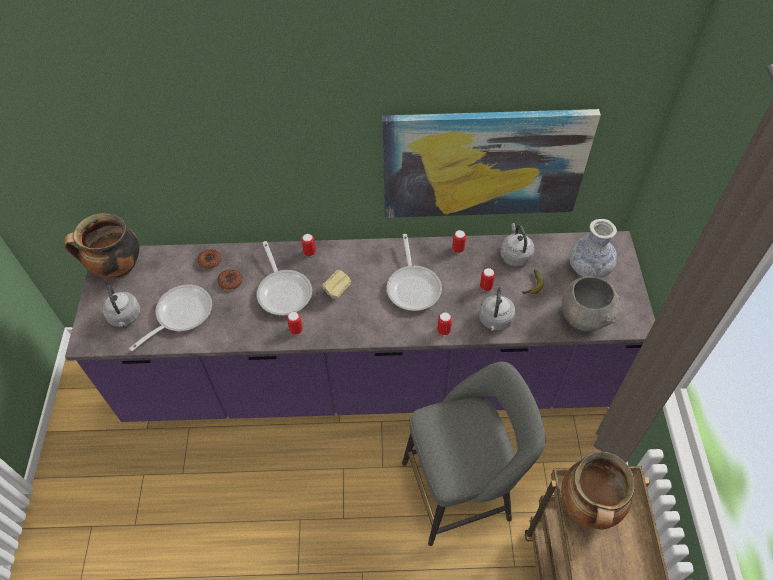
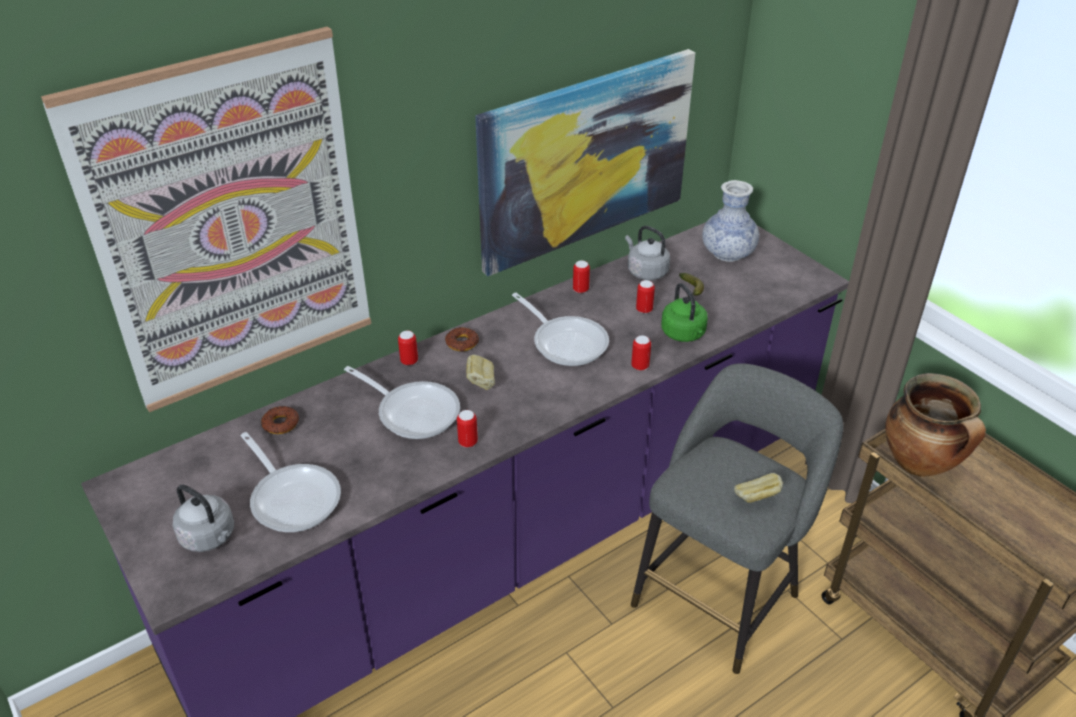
camera: 35 degrees left, 15 degrees down
cooking pot [64,213,139,278] -> none
frying pan [129,285,212,351] -> frying pan turned 135 degrees clockwise [241,432,341,532]
donut [217,270,242,290] -> donut moved to [445,327,479,352]
grey kettle [479,287,515,331] -> green kettle [661,283,708,342]
grey bowl [562,276,620,331] -> none
none -> picture [41,26,371,412]
none -> bread [734,473,784,503]

